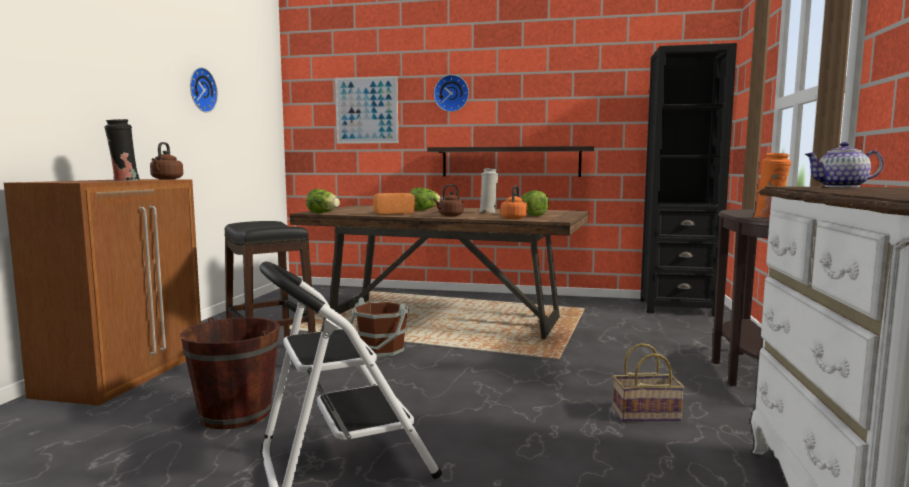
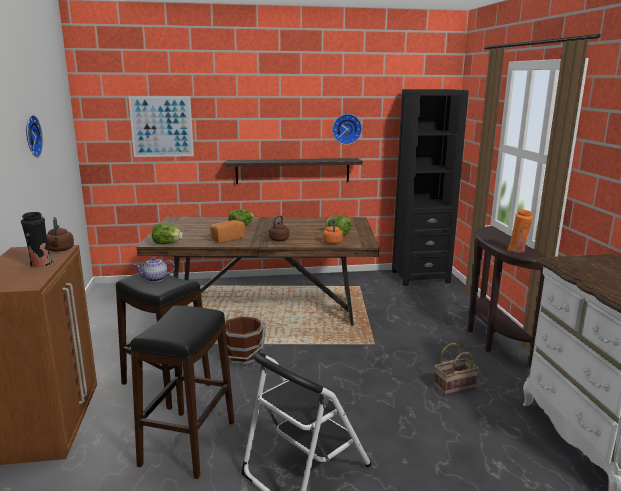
camera: 20 degrees left, 10 degrees up
brown bucket [180,317,280,429] -> black stool [130,305,235,479]
wall clock [434,75,469,112] -> wall clock moved to [332,114,362,145]
white vase [479,168,499,213] -> none
teapot [804,142,884,187] -> teapot moved to [134,257,175,282]

